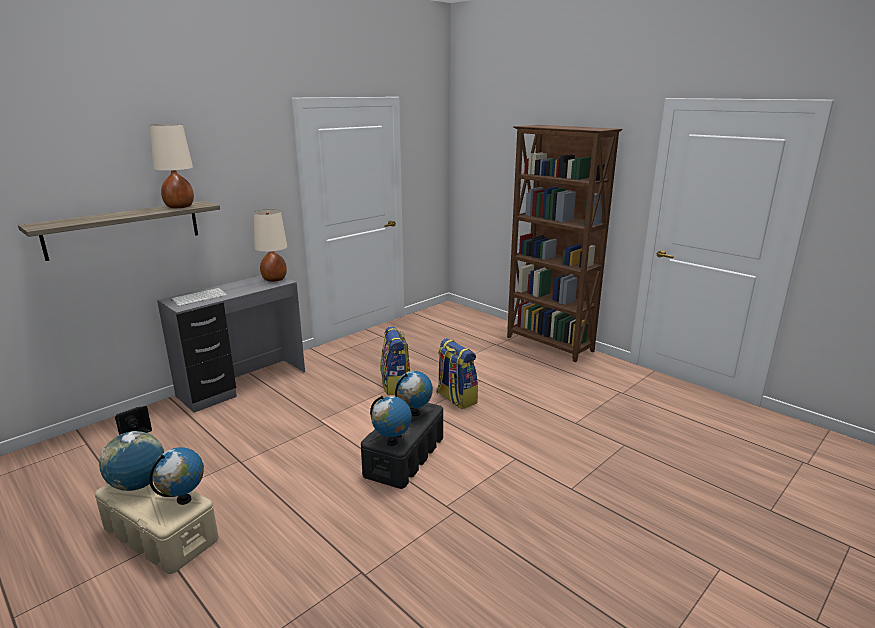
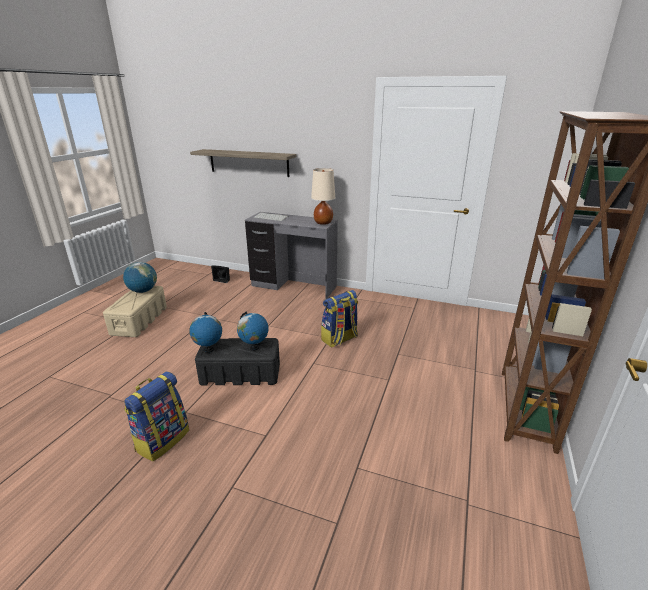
camera: 65 degrees right, 5 degrees up
beige table lamp [149,124,194,208] -> none
globe [149,447,204,505] -> none
backpack [436,338,478,409] -> backpack moved to [124,372,189,462]

